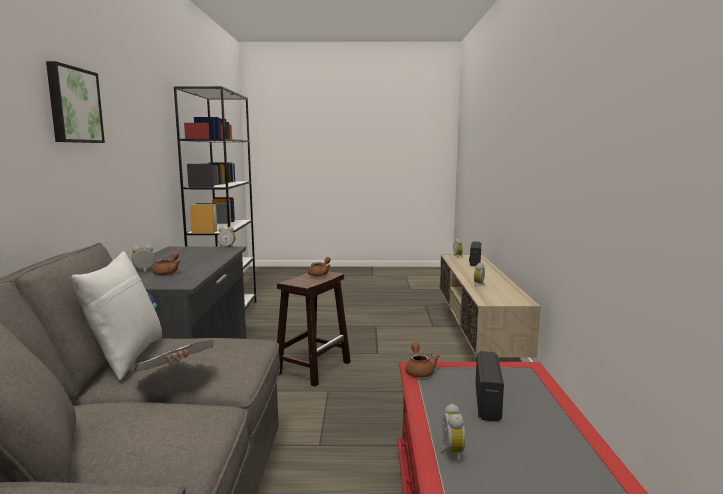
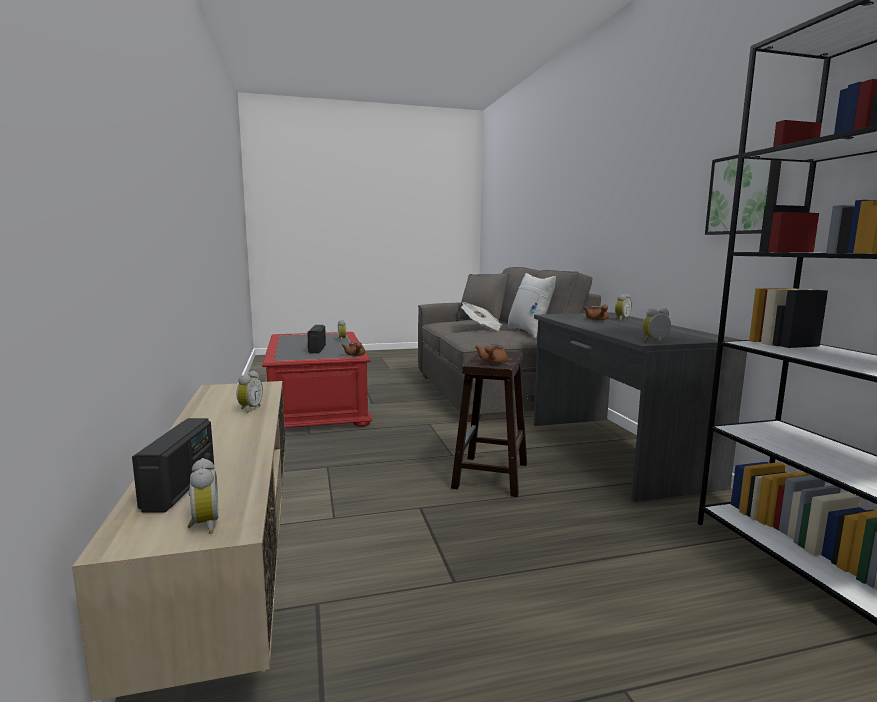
camera: 165 degrees right, 0 degrees up
picture [46,61,105,143] -> picture moved to [705,155,782,235]

